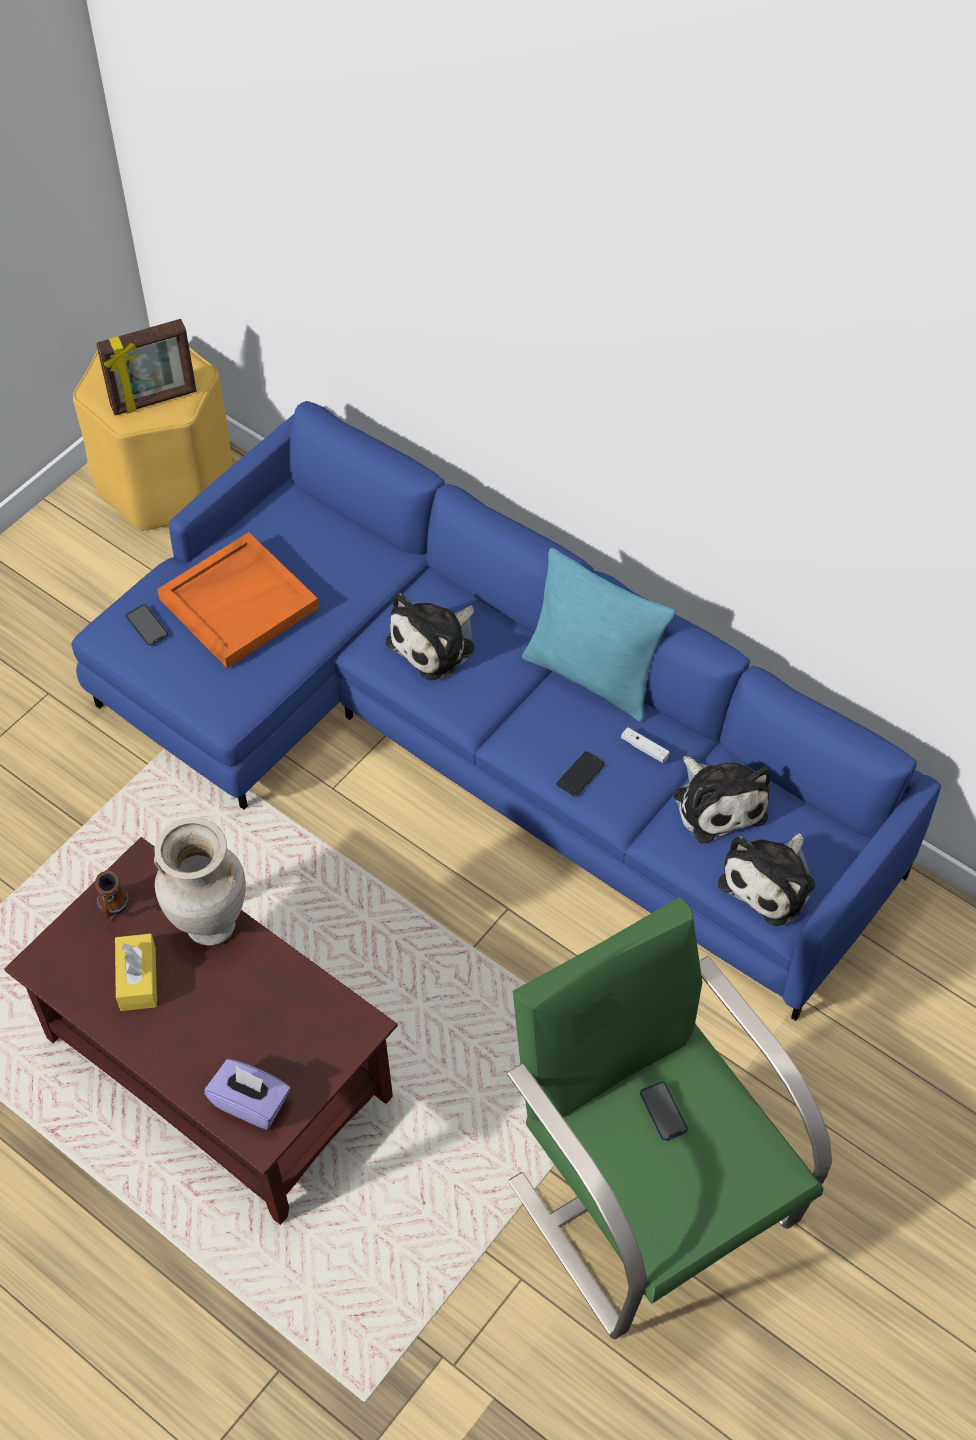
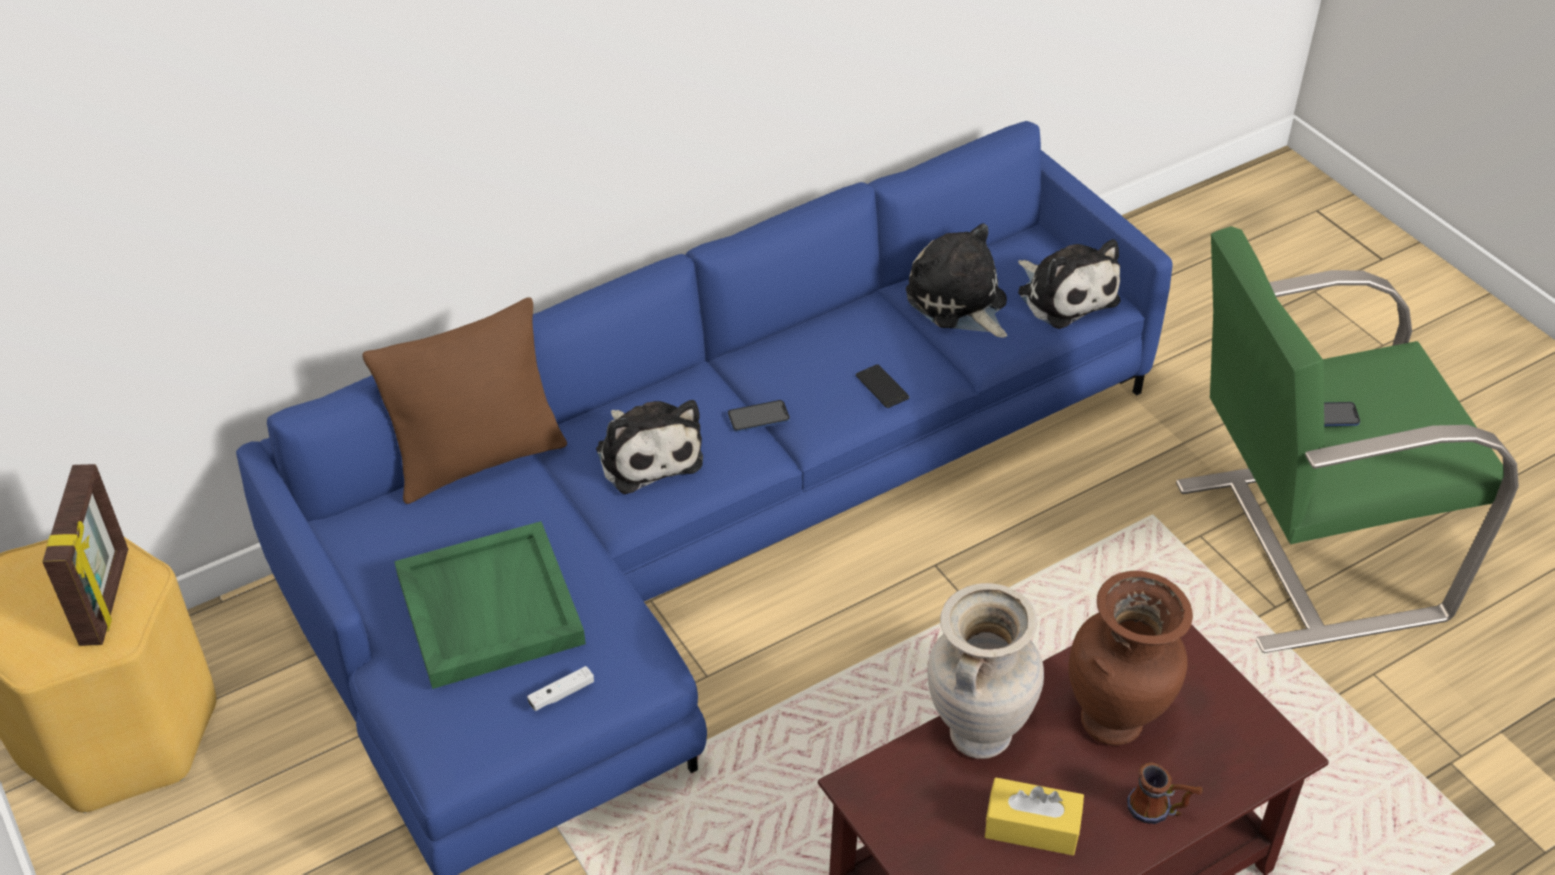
camera: 70 degrees left, 10 degrees down
mug [95,870,129,922] -> mug moved to [1127,762,1202,824]
phone [126,604,168,646] -> phone moved to [728,400,790,432]
orange tray [157,532,319,668] -> green tray [394,521,586,689]
purple tissue box [204,1059,290,1130] -> none
turquoise pillow [522,548,676,721] -> none
white game controller [621,727,670,763] -> white game controller moved to [527,666,594,711]
plush toy [674,756,770,844] -> plush toy turned 120 degrees counterclockwise [906,223,1007,338]
none -> brown pillow [362,297,567,504]
none -> brown vase [1068,571,1193,745]

